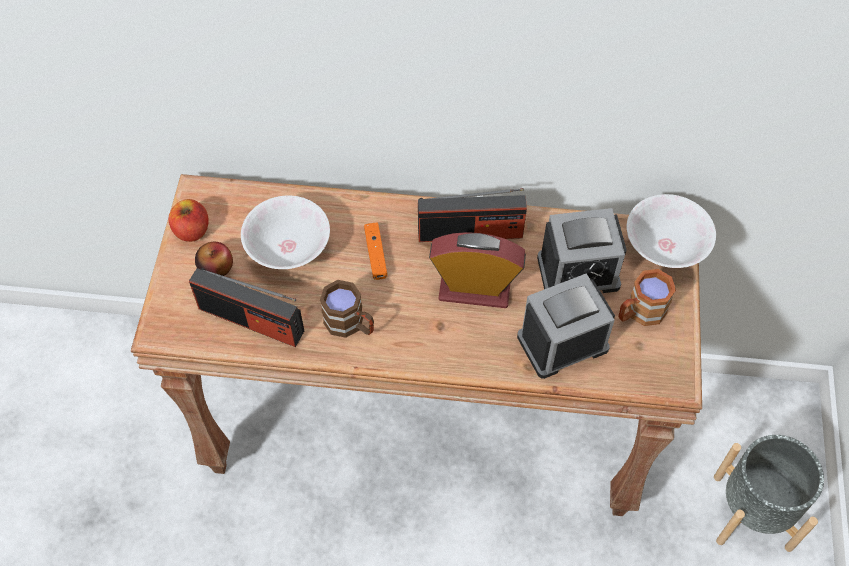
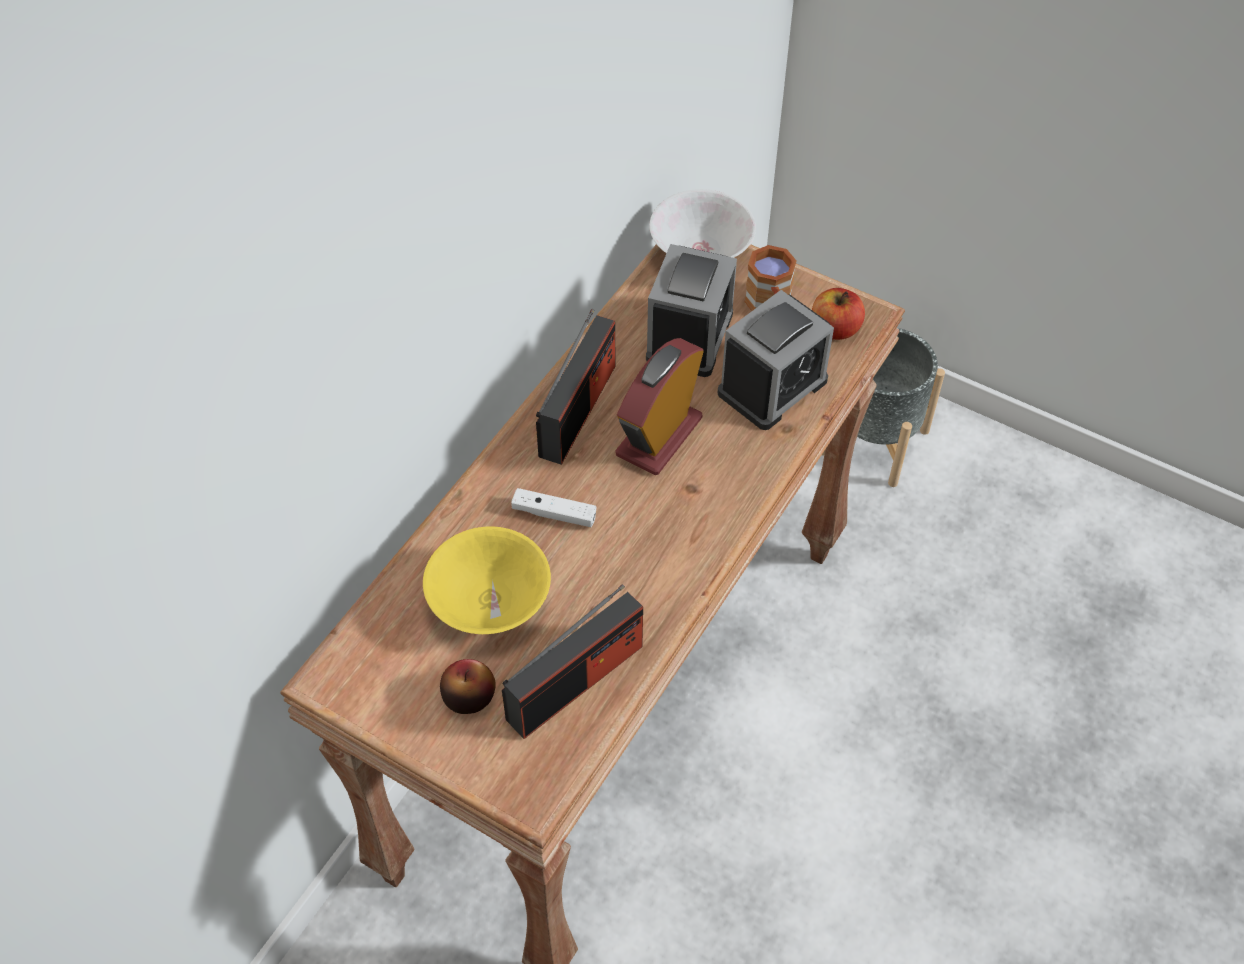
camera: 65 degrees left, 5 degrees down
apple [168,199,209,242] -> apple moved to [812,288,865,340]
white bowl [241,195,330,269] -> yellow bowl [423,526,551,634]
brown mug [320,280,374,338] -> none
orange game controller [364,223,387,280] -> white game controller [511,488,596,527]
alarm clock [517,273,615,379] -> alarm clock turned 135 degrees counterclockwise [718,290,834,430]

